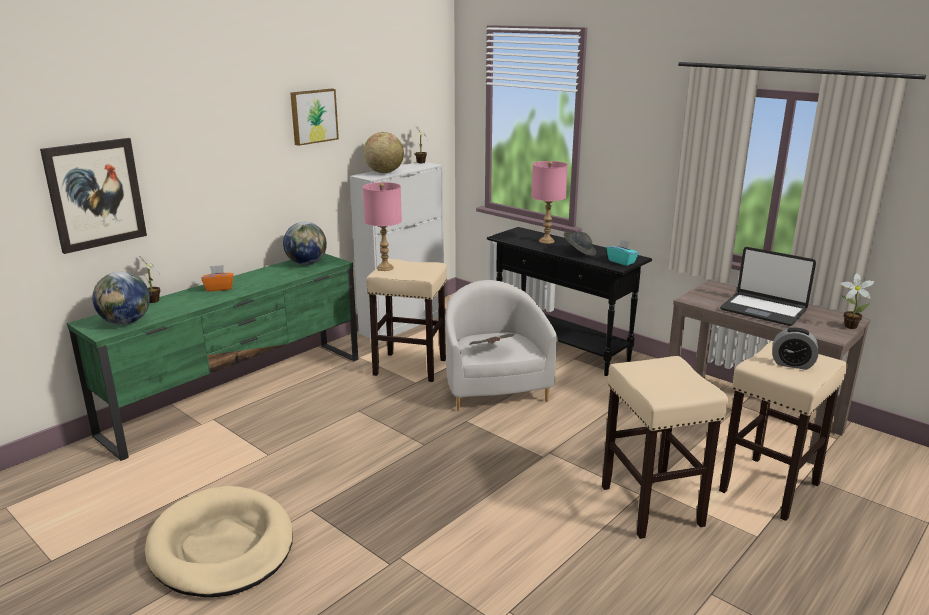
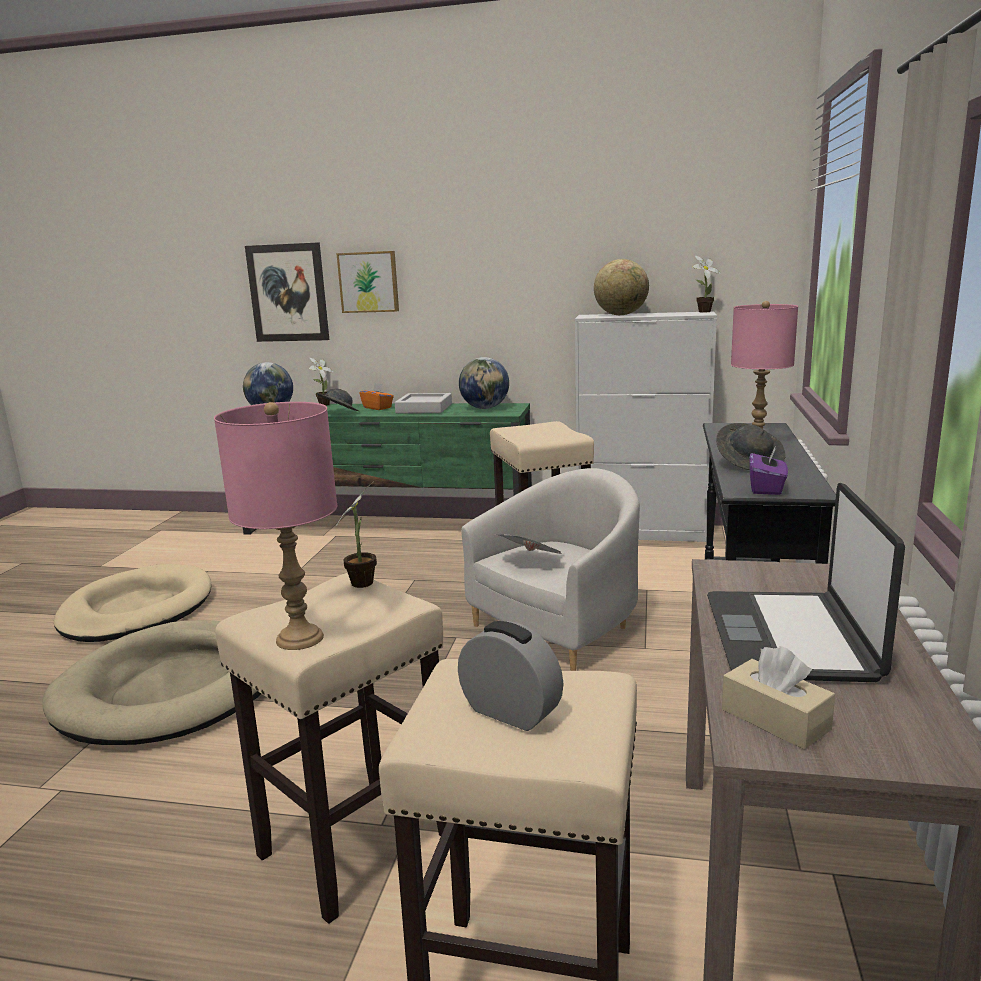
camera: 60 degrees right, 5 degrees down
picture [290,89,339,146] -> picture moved to [336,251,399,313]
pink table lamp [363,182,402,271] -> pink table lamp moved to [214,402,337,650]
turquoise tissue box [607,240,639,266] -> purple tissue box [749,448,788,495]
alarm clock [772,328,819,370] -> alarm clock turned 135 degrees clockwise [458,621,564,731]
potted plant [841,273,875,329] -> potted plant moved to [336,483,377,588]
none -> beige dog bed [42,620,261,745]
none -> grey hat [316,388,359,411]
none -> grey tray [395,393,452,413]
none -> beige tissue box [722,646,835,750]

